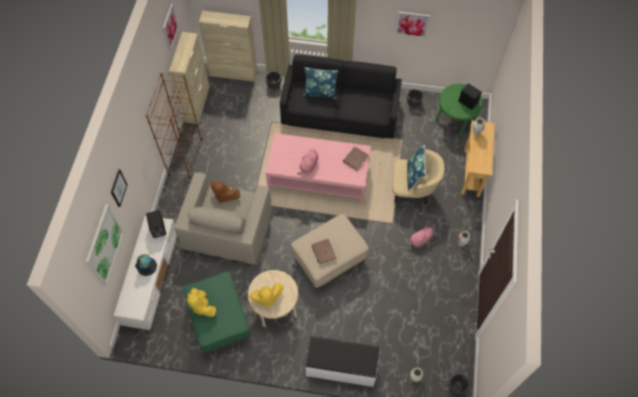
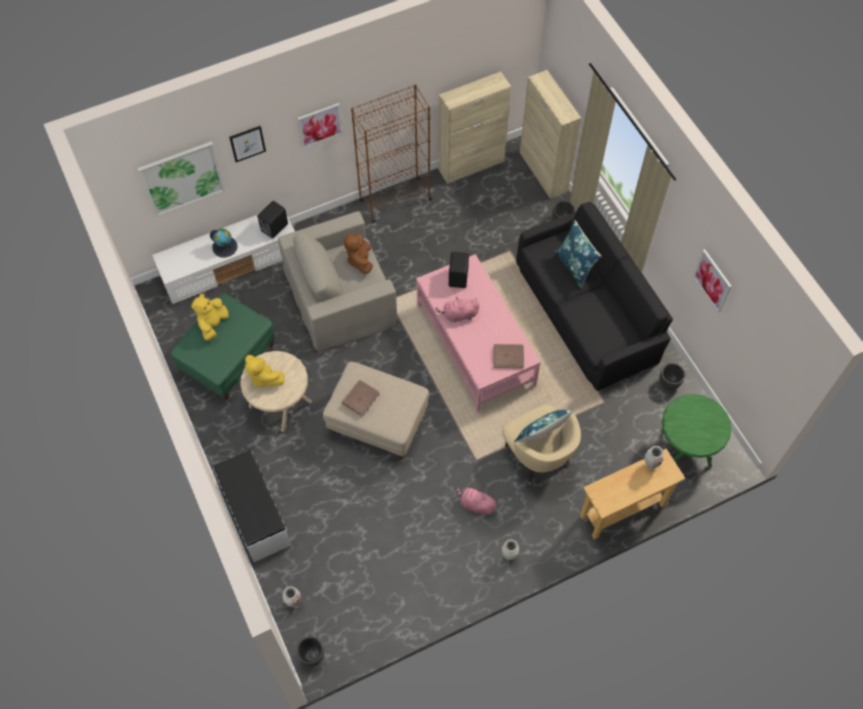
camera: 55 degrees right, 0 degrees up
picture [163,3,179,50] -> picture moved to [297,103,343,148]
black speaker [458,83,482,110] -> black speaker moved to [449,252,469,288]

